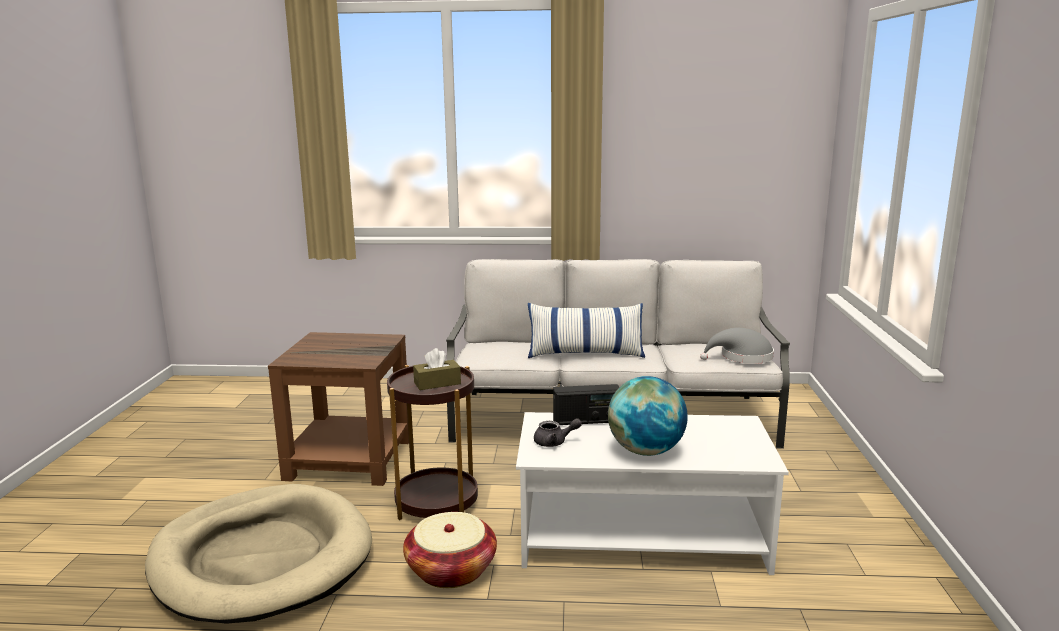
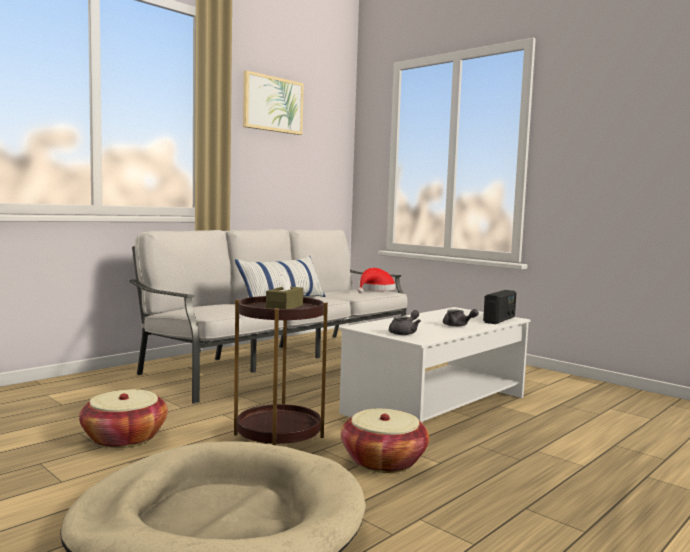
camera: 50 degrees left, 10 degrees down
brown side table [268,332,409,486] -> basket [79,389,168,448]
radio [553,384,619,425] -> radio moved to [483,290,516,324]
globe [608,376,688,456] -> grey teapot [443,309,479,327]
grey hat [700,328,774,364] -> red hat [357,268,396,293]
none -> picture [243,70,304,135]

